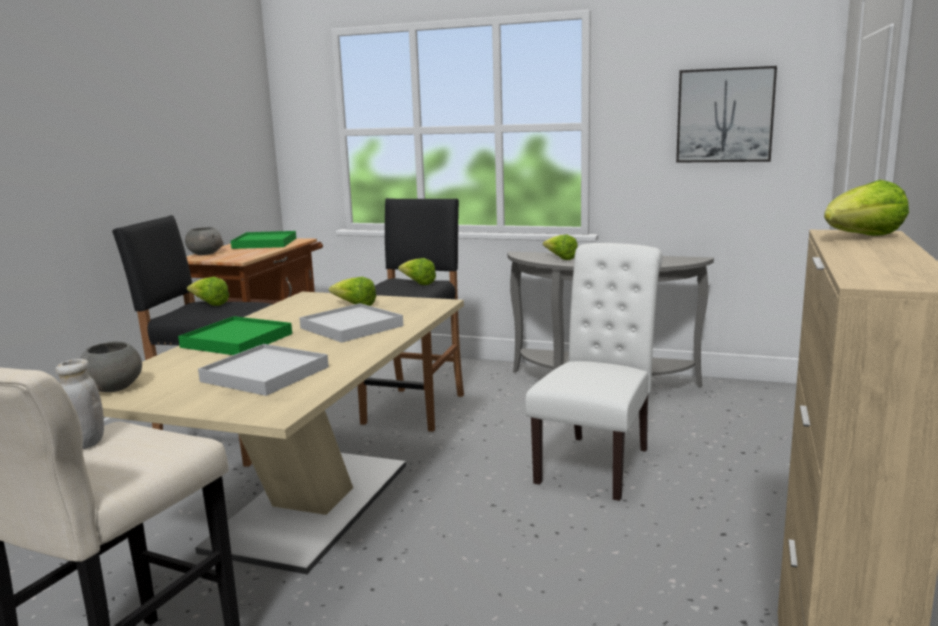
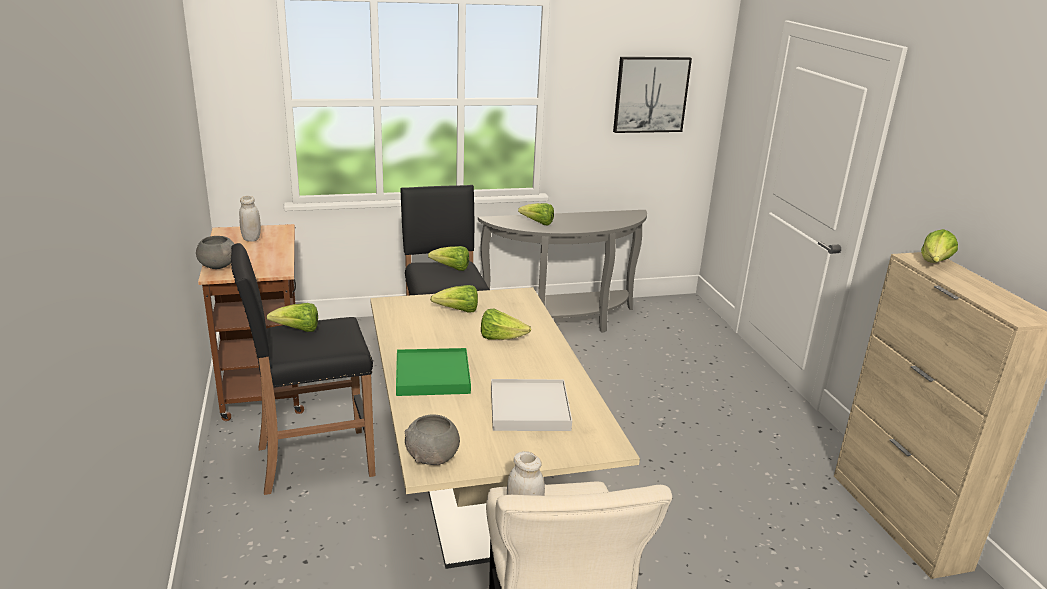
camera: 35 degrees left, 10 degrees up
green tray [231,231,296,249] -> white jar [239,196,261,242]
white tray [299,303,404,343] -> lettuce [481,309,531,340]
white chair [526,243,663,501] -> none

